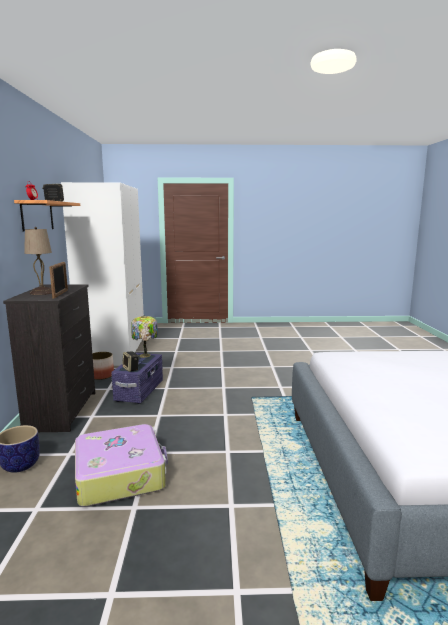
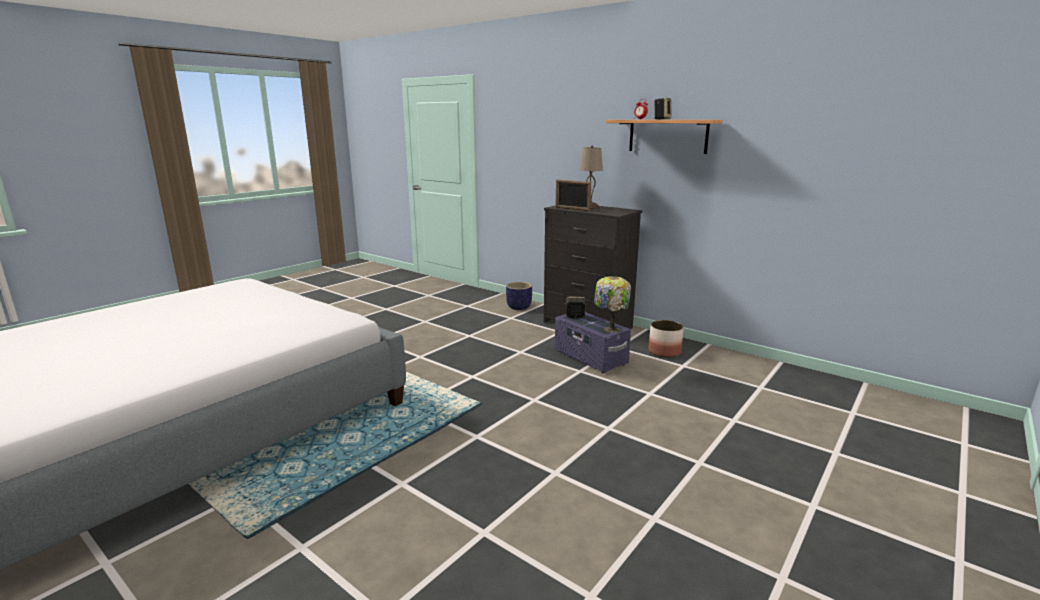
camera: 130 degrees right, 5 degrees up
white wardrobe [61,182,144,366] -> none
suitcase [75,424,168,507] -> none

